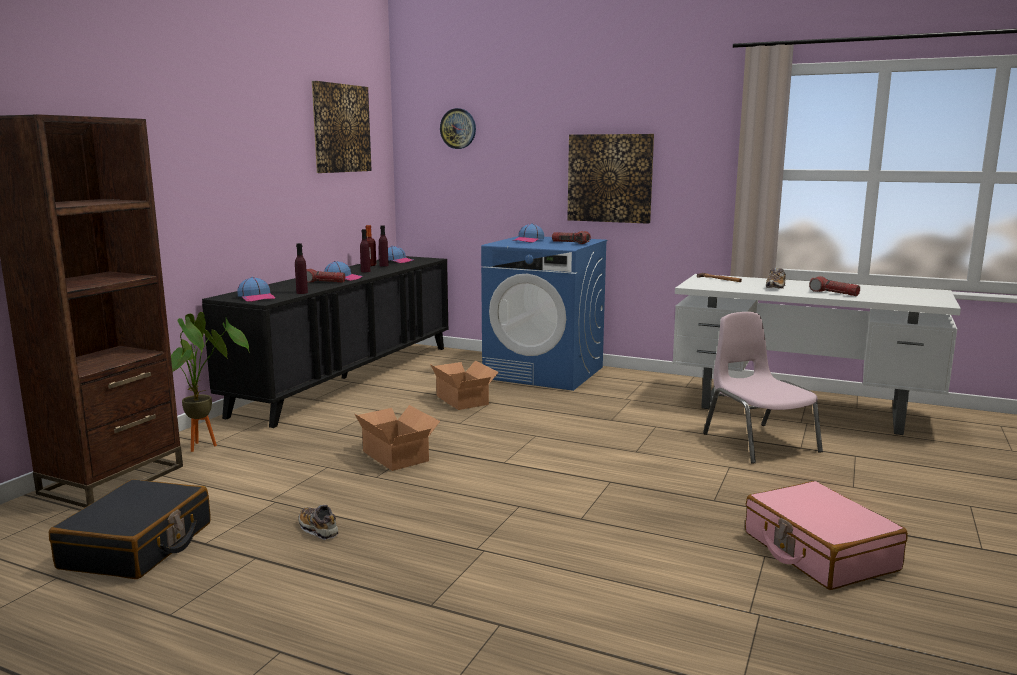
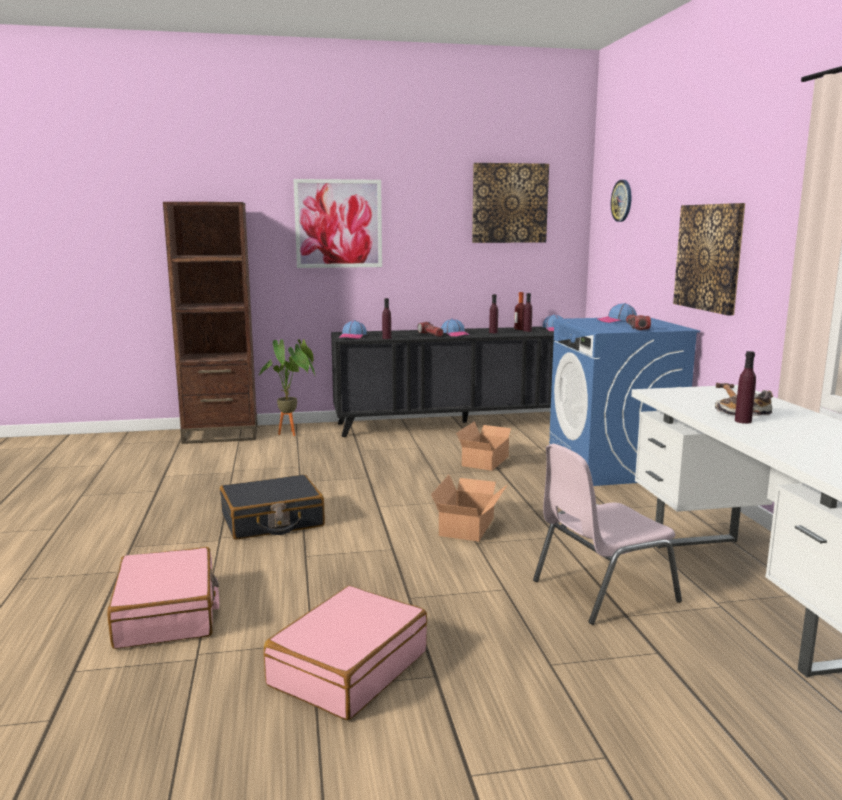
camera: 55 degrees right, 0 degrees up
black suitcase [49,479,211,579] -> black suitcase moved to [220,475,325,540]
shoe [298,505,338,540] -> none
cardboard box [354,405,440,471] -> cardboard box moved to [431,475,508,542]
pink chair [703,312,823,464] -> pink chair turned 150 degrees counterclockwise [533,444,682,625]
flashlight [809,276,860,296] -> none
none -> pink suitcase [107,547,219,649]
none -> picture [293,179,382,268]
none -> purple bottle [735,351,756,424]

